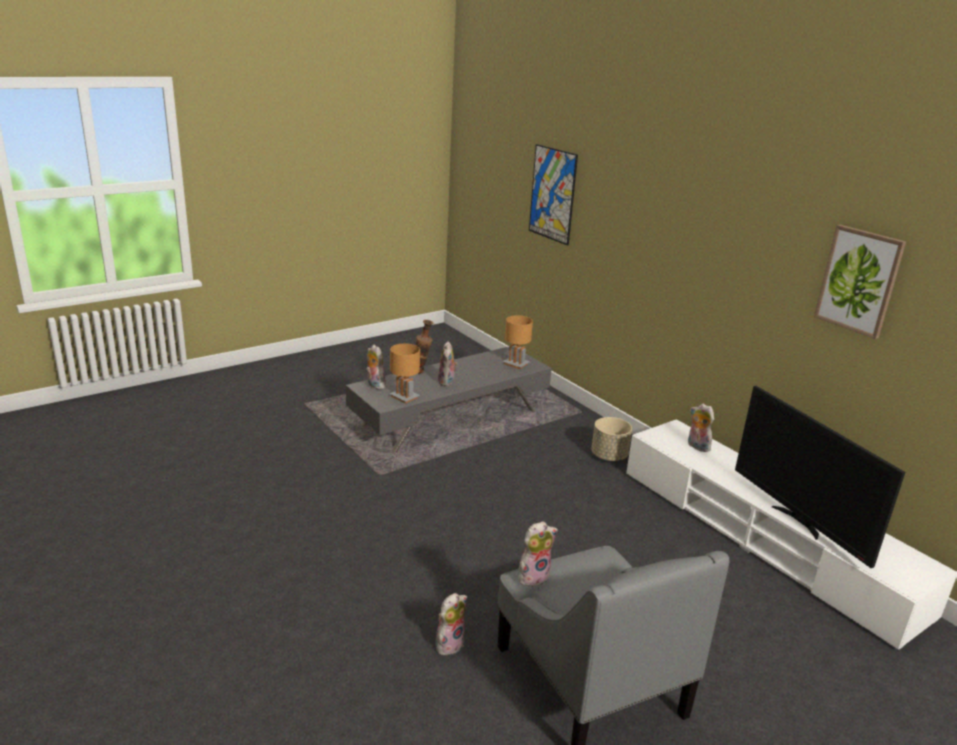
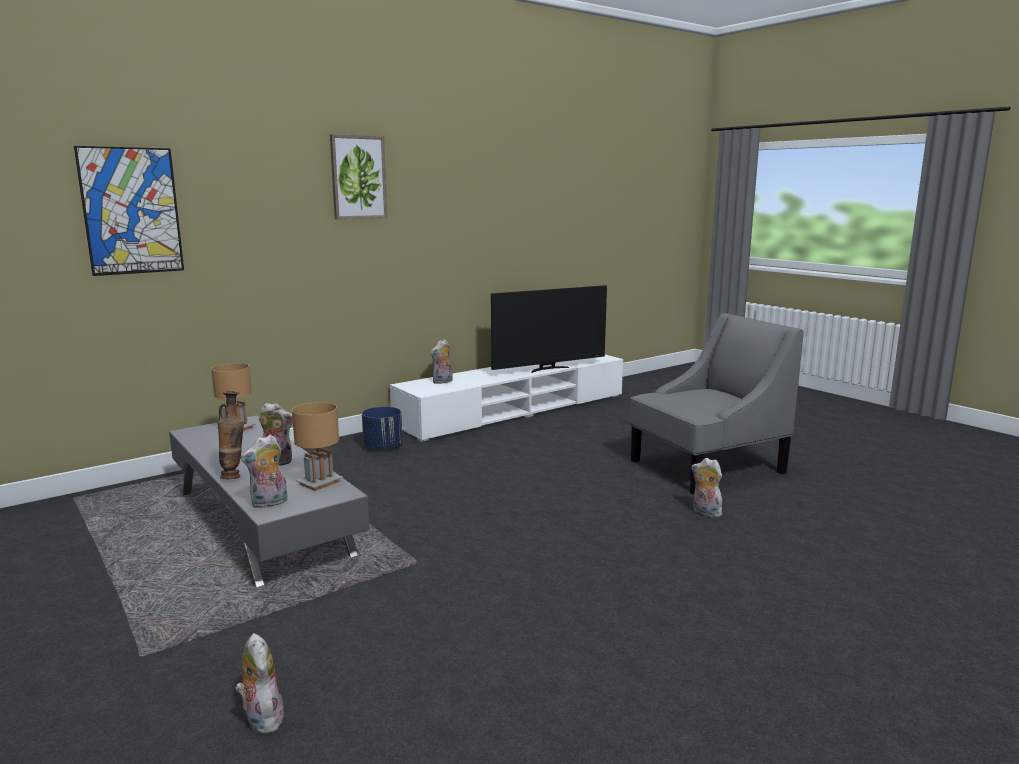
camera: 90 degrees left, 10 degrees down
plush toy [518,521,558,586] -> plush toy moved to [235,633,286,734]
beige planter [591,417,632,461] -> blue planter [362,407,403,450]
picture [814,225,906,339] -> picture moved to [330,134,388,220]

